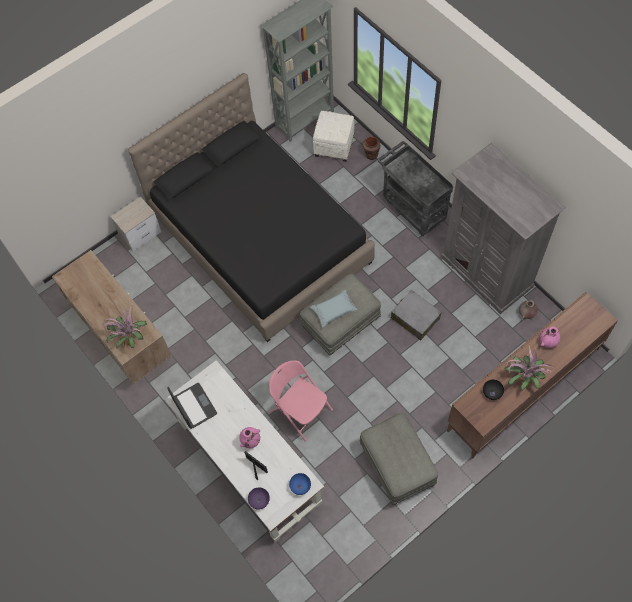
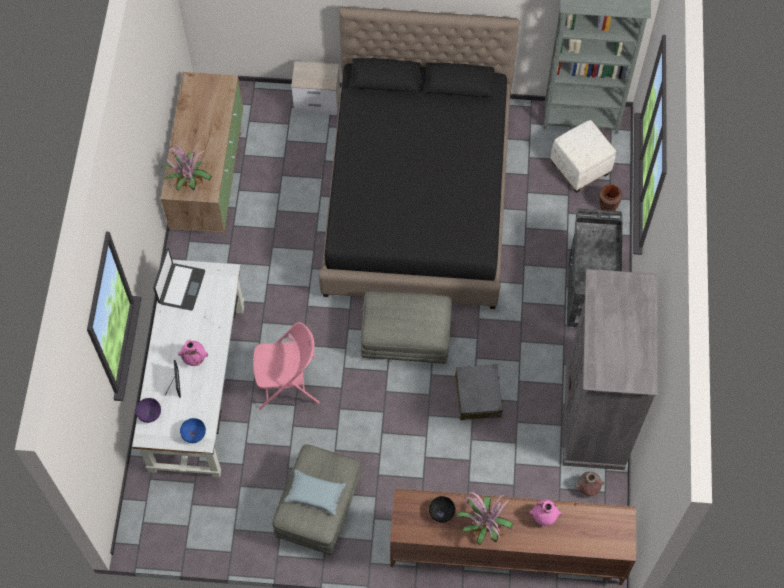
camera: 40 degrees right, 0 degrees up
pink chair [268,361,333,442] -> pink chair turned 90 degrees clockwise [253,322,320,410]
blue pillow [310,290,358,328] -> blue pillow moved to [284,469,346,516]

